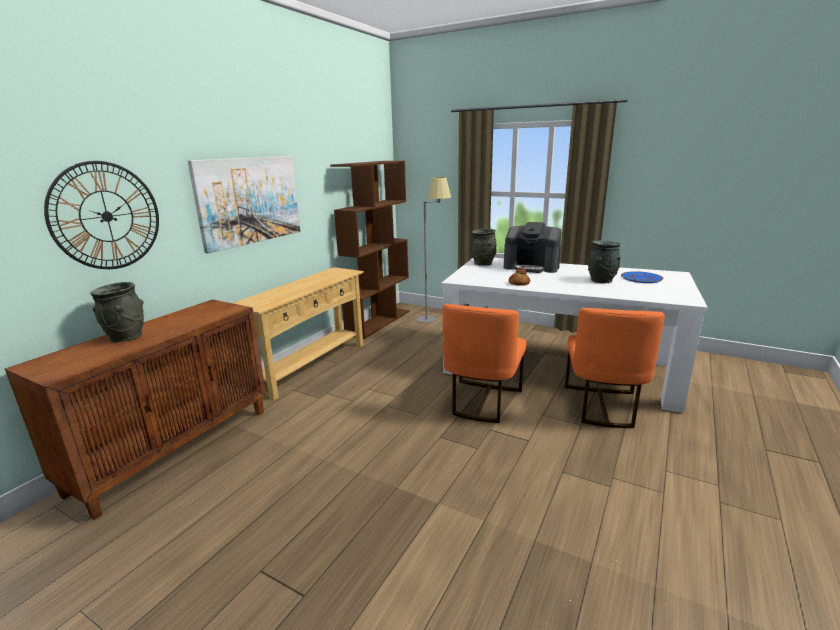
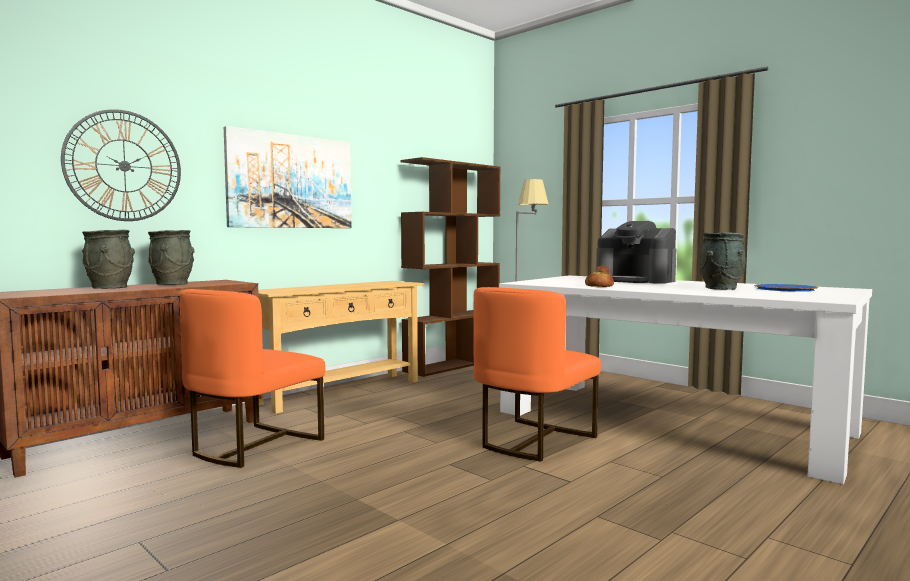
camera: 15 degrees right, 15 degrees down
grey vase [471,228,497,266] -> grey vase moved to [148,230,194,285]
orange chair [565,308,665,428] -> orange chair moved to [180,289,326,468]

